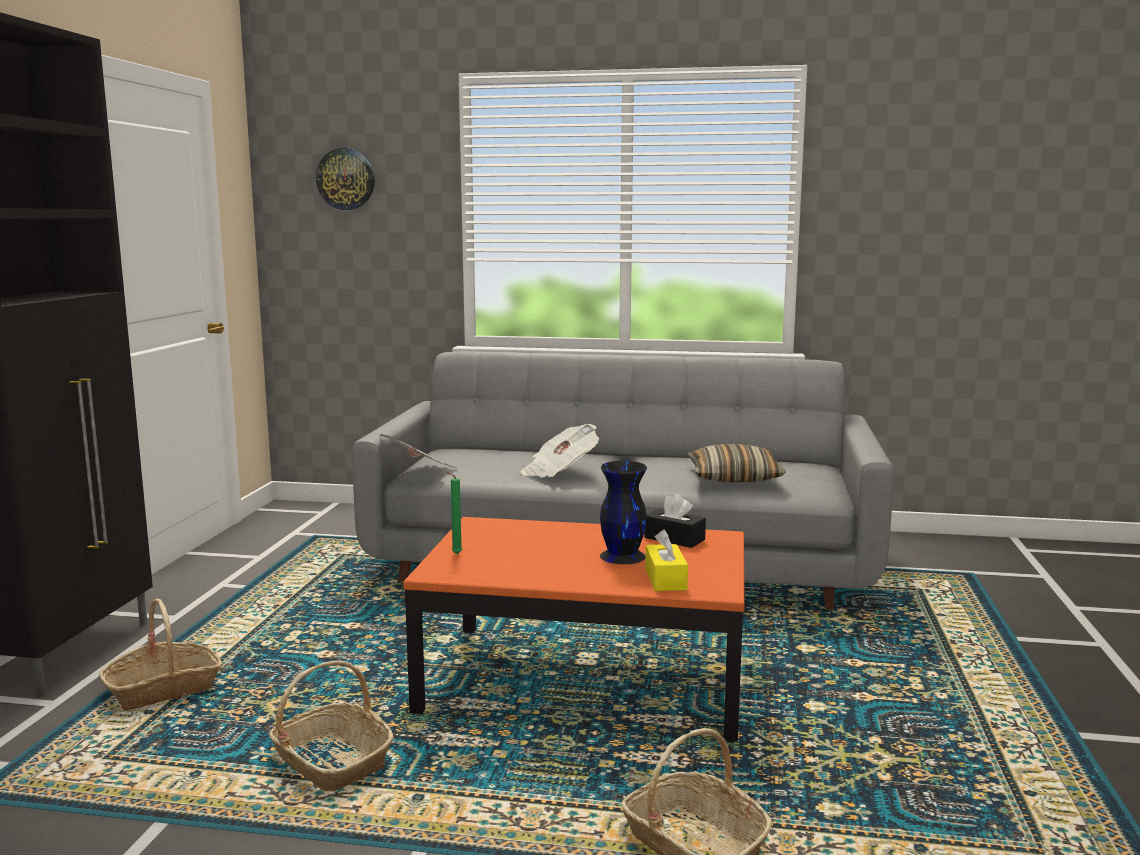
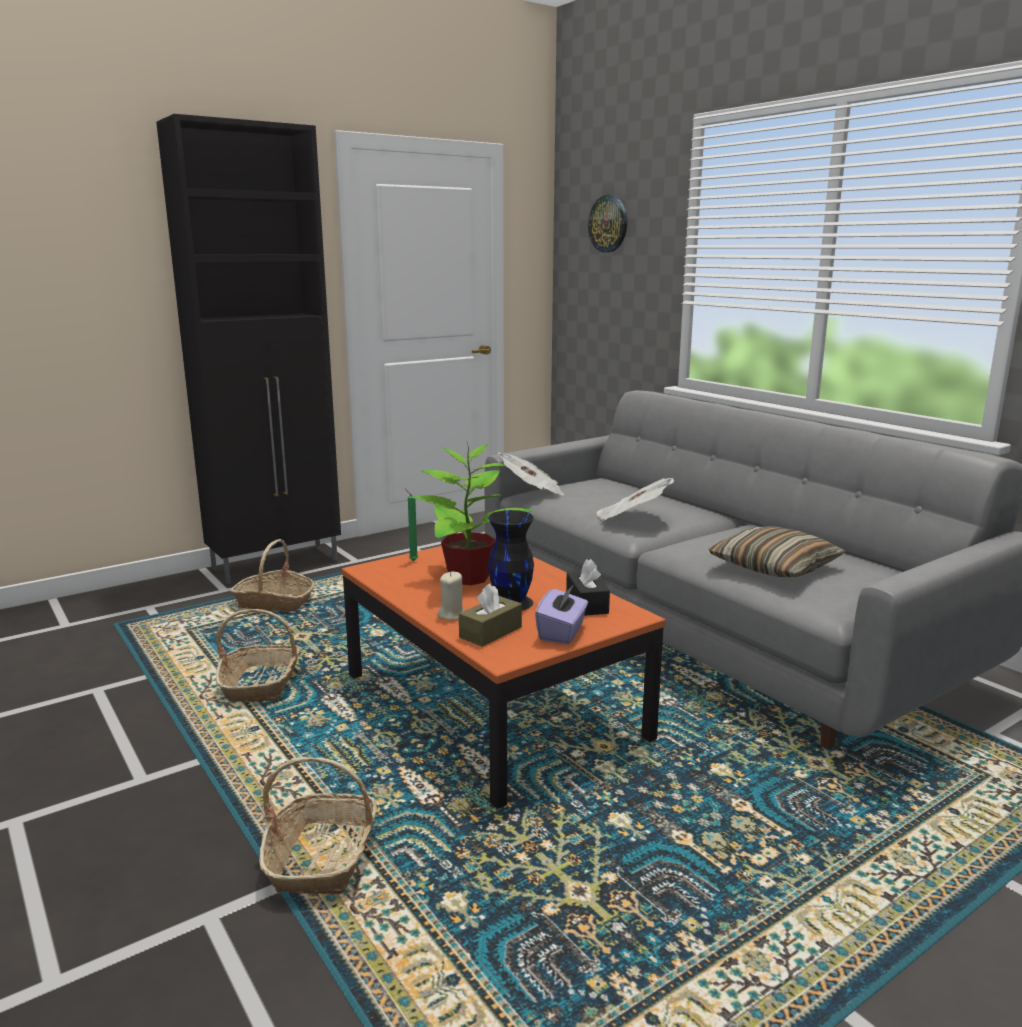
camera: 45 degrees right, 5 degrees up
yellow tissue box [645,529,688,591] -> brown tissue box [459,584,522,647]
none -> potted plant [412,441,533,585]
none -> beige candle [437,572,464,620]
none -> purple tissue box [535,584,588,644]

